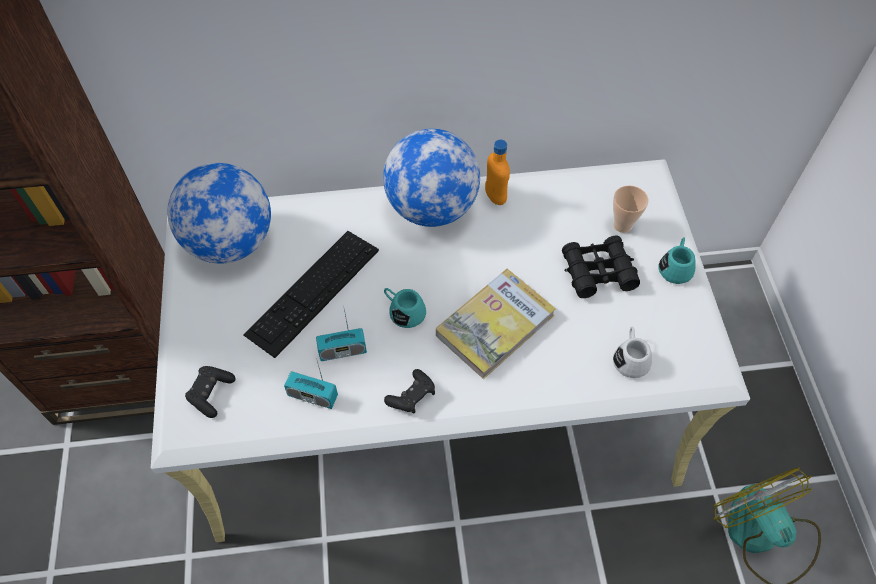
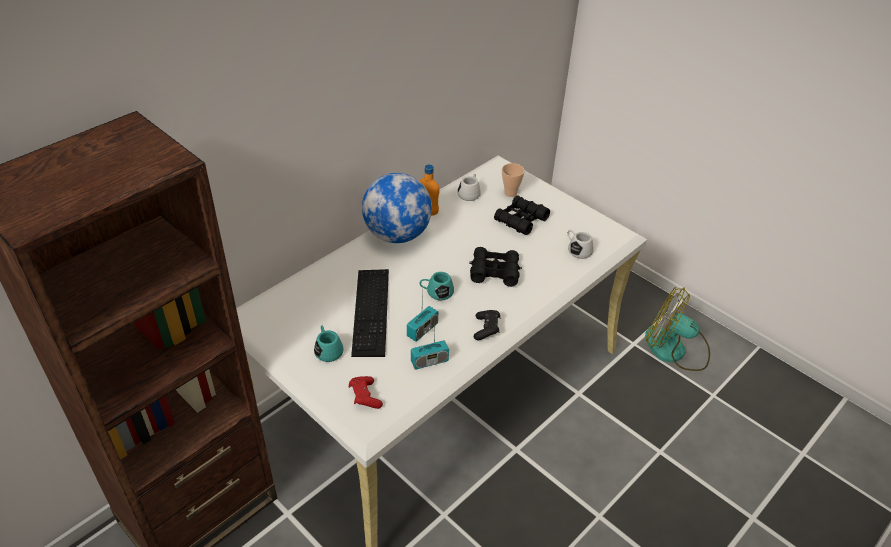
camera: 40 degrees left, 15 degrees down
globe [167,163,271,263] -> none
black game controller [185,366,236,418] -> red game controller [349,376,383,409]
book [436,269,556,379] -> black binoculars [469,247,522,287]
turquoise mug [659,237,696,284] -> turquoise mug moved to [314,325,344,362]
none -> white mug [457,174,481,201]

